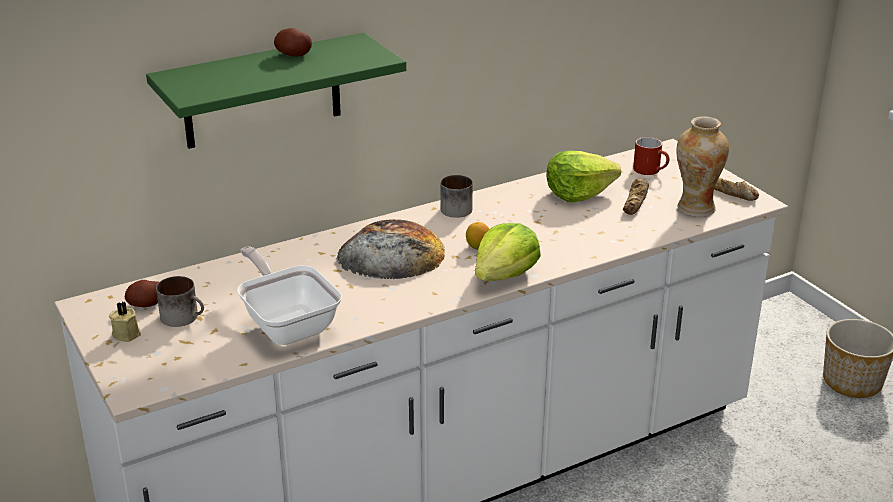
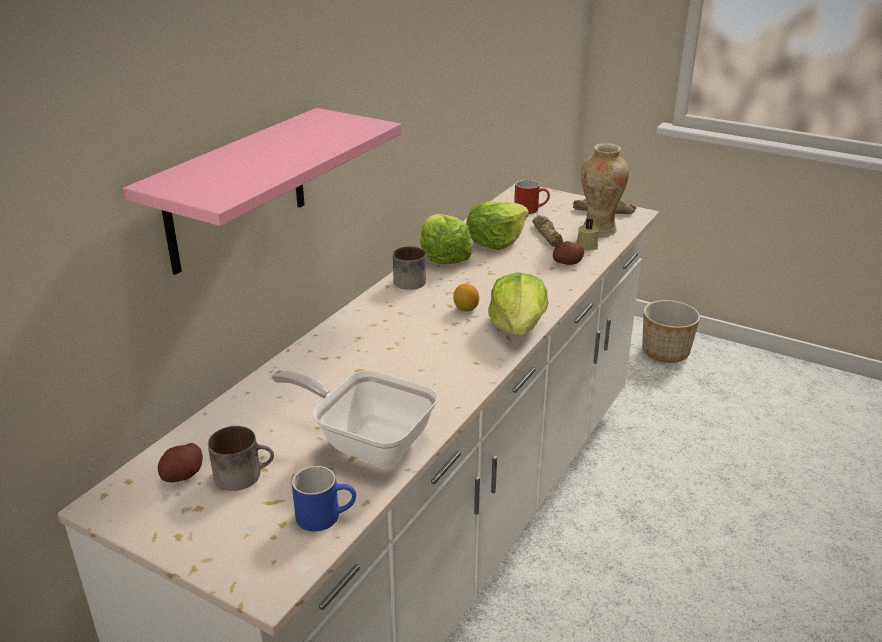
camera: 30 degrees left, 0 degrees up
beige candle [109,302,141,342] -> beige candle moved to [576,218,599,251]
green shelf [146,33,406,149] -> pink shelf [123,108,401,275]
potato [274,28,312,57] -> potato moved to [553,241,584,265]
bread [336,219,445,279] -> none
none -> blue mug [292,466,356,531]
none -> lettuce [420,214,473,264]

